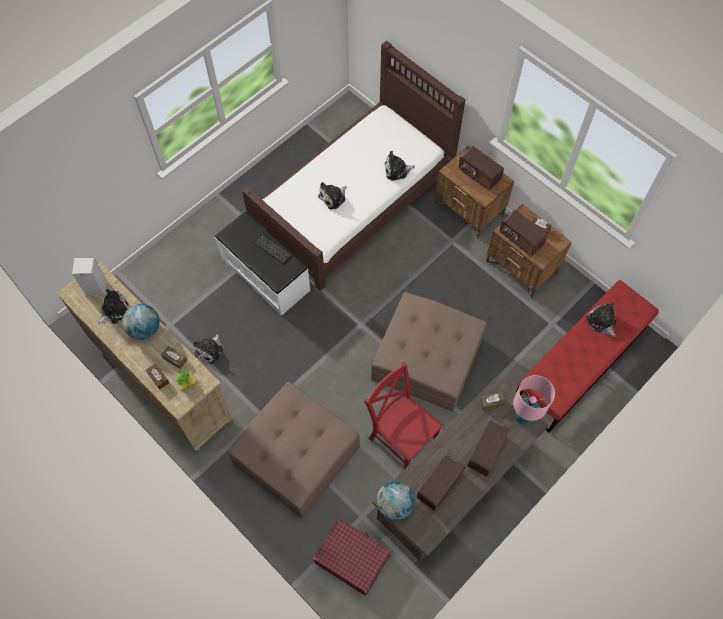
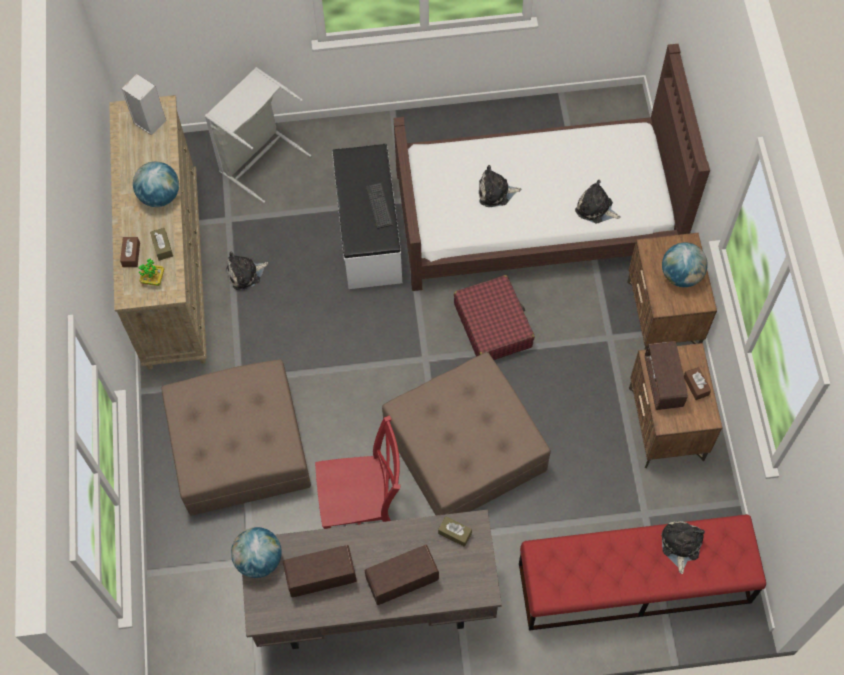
camera: 40 degrees right, 0 degrees up
plush toy [98,289,130,325] -> none
red suitcase [313,519,391,596] -> red suitcase moved to [454,275,535,360]
red chair [364,362,443,469] -> red chair turned 90 degrees clockwise [315,415,401,529]
radio [459,146,504,190] -> globe [662,242,708,287]
pink table lamp [513,375,555,425] -> none
none -> grey laundry basket [205,67,311,203]

